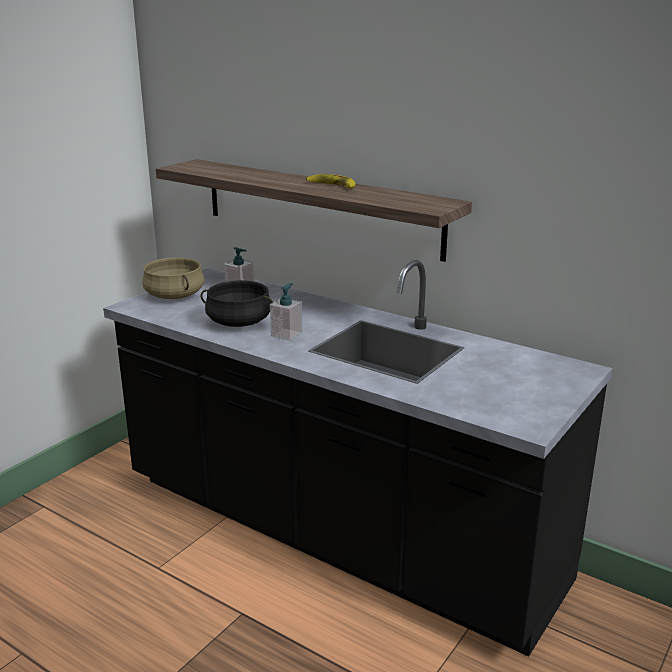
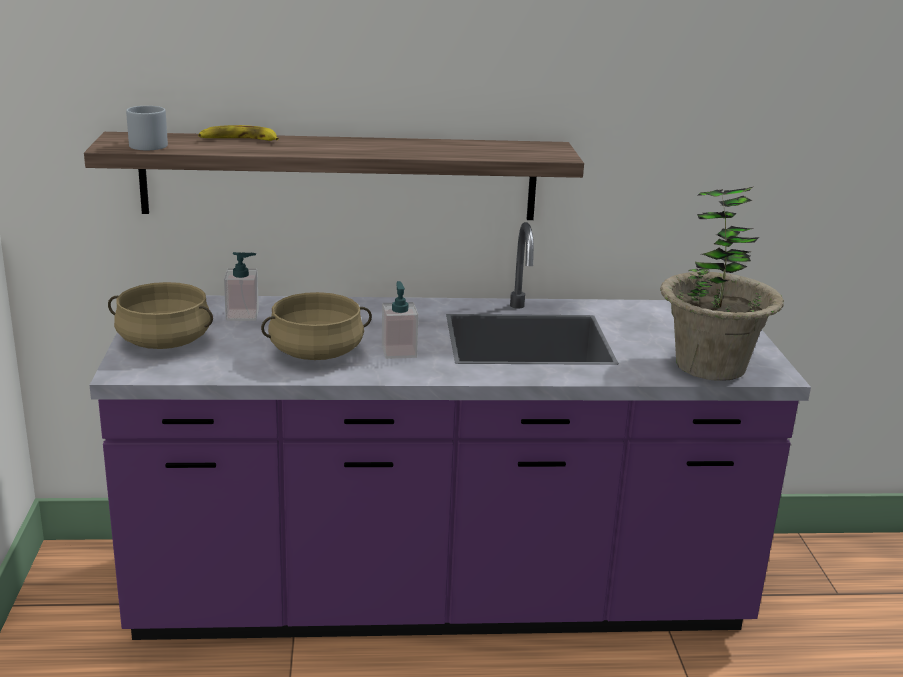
camera: 40 degrees left, 0 degrees up
black counter [103,260,612,657] -> purple counter [90,222,811,640]
black cooking pot [201,280,273,327] -> beige cooking pot [261,292,372,360]
banana [306,174,356,189] -> banana moved to [198,125,279,141]
none -> grey mug [126,106,168,150]
none -> potted plant [660,186,784,381]

